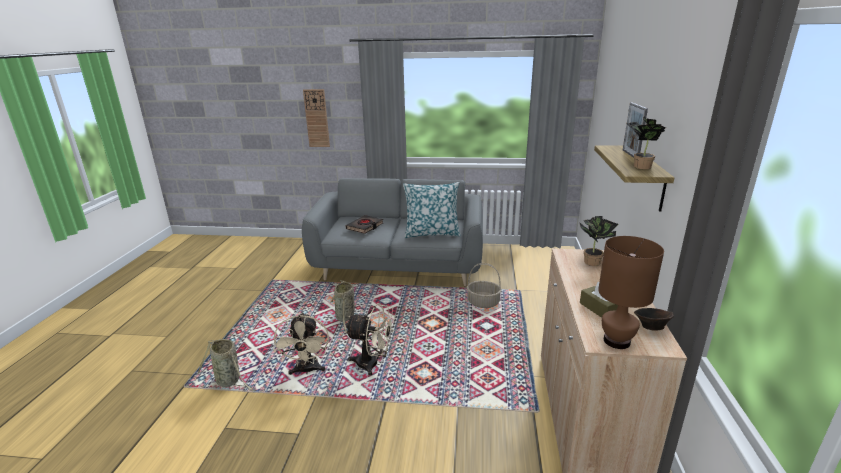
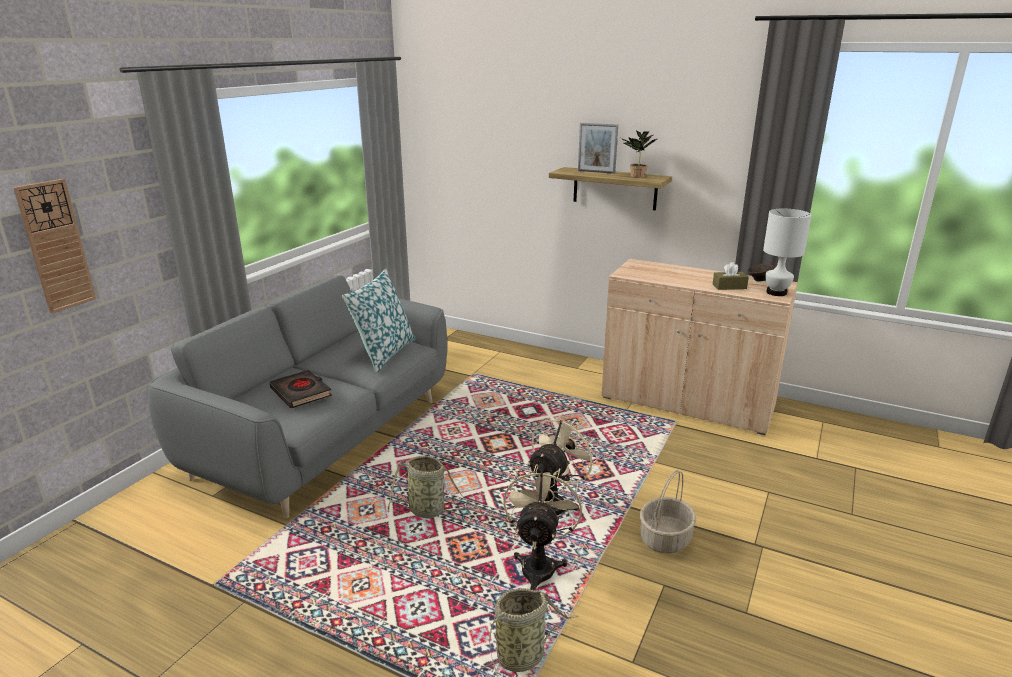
camera: 70 degrees left, 0 degrees up
beige fan [273,312,329,375] -> beige fan turned 90 degrees counterclockwise [503,464,583,590]
basket [467,263,502,308] -> basket moved to [640,470,696,554]
potted plant [579,216,618,266] -> none
brown table lamp [598,236,664,349] -> white table lamp [763,209,812,296]

